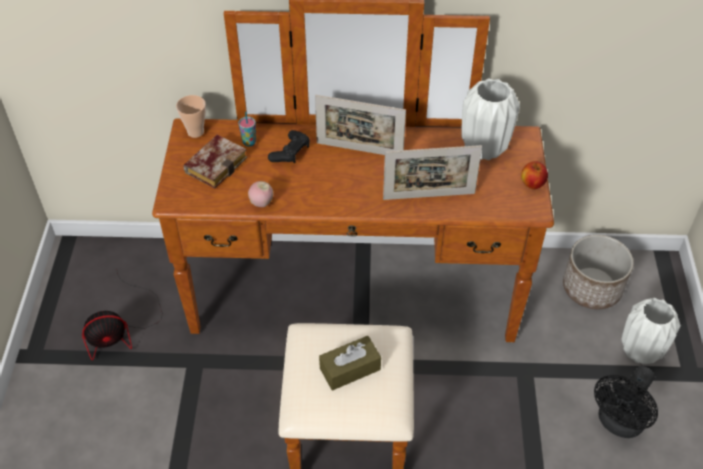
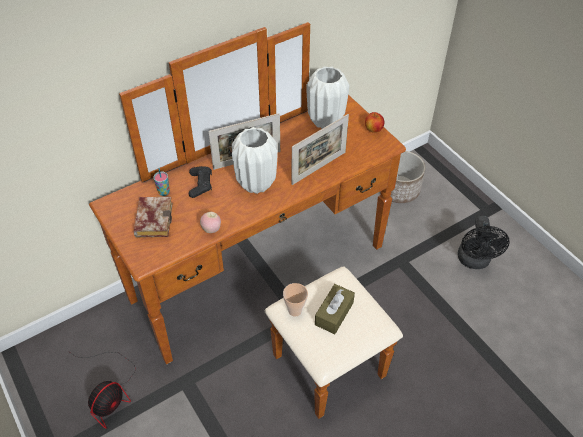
camera: 35 degrees left, 0 degrees up
cup [176,95,206,138] -> cup moved to [283,283,308,317]
white vase [621,298,681,364] -> white vase moved to [232,127,277,194]

